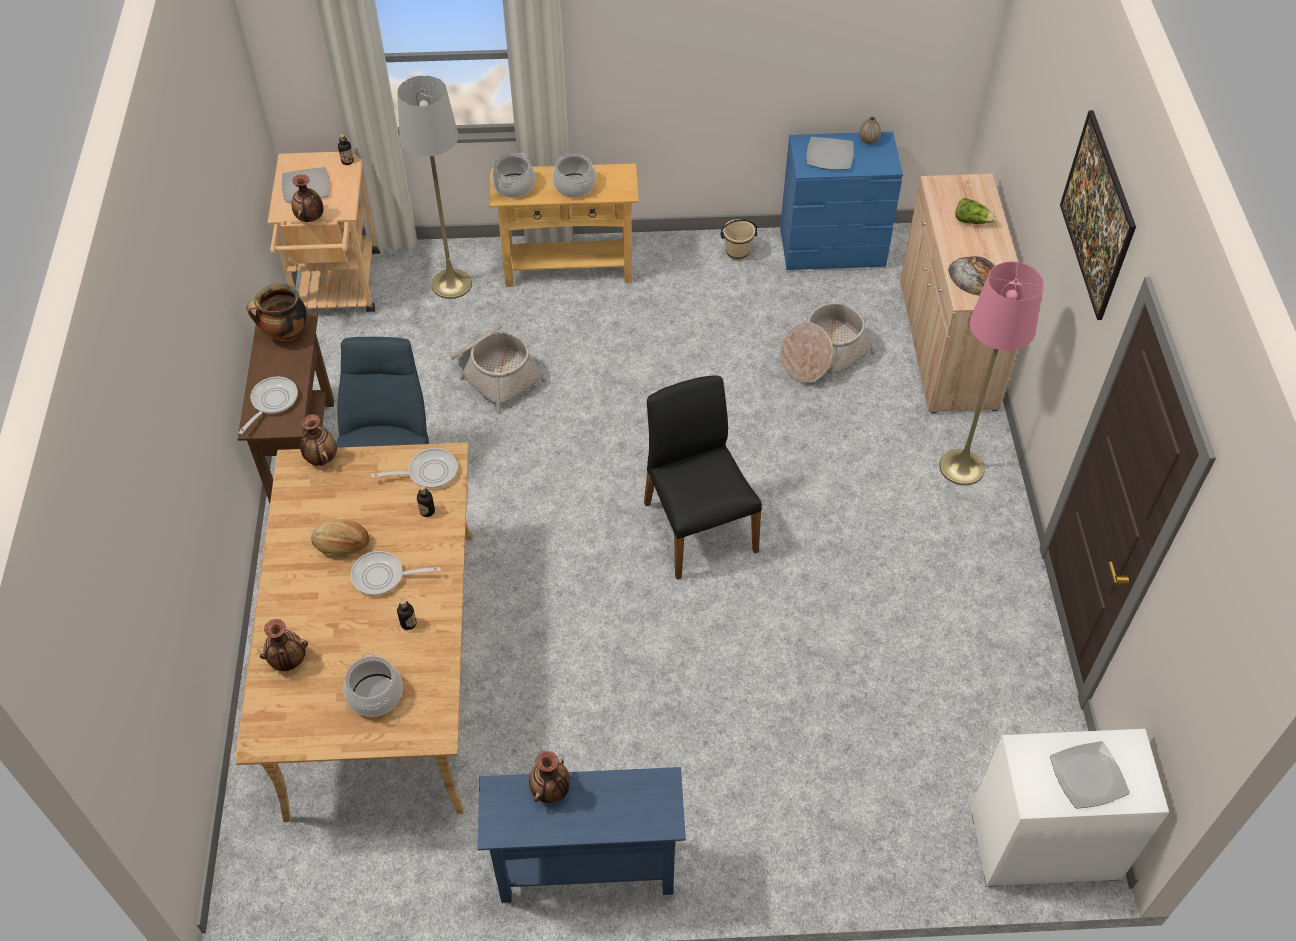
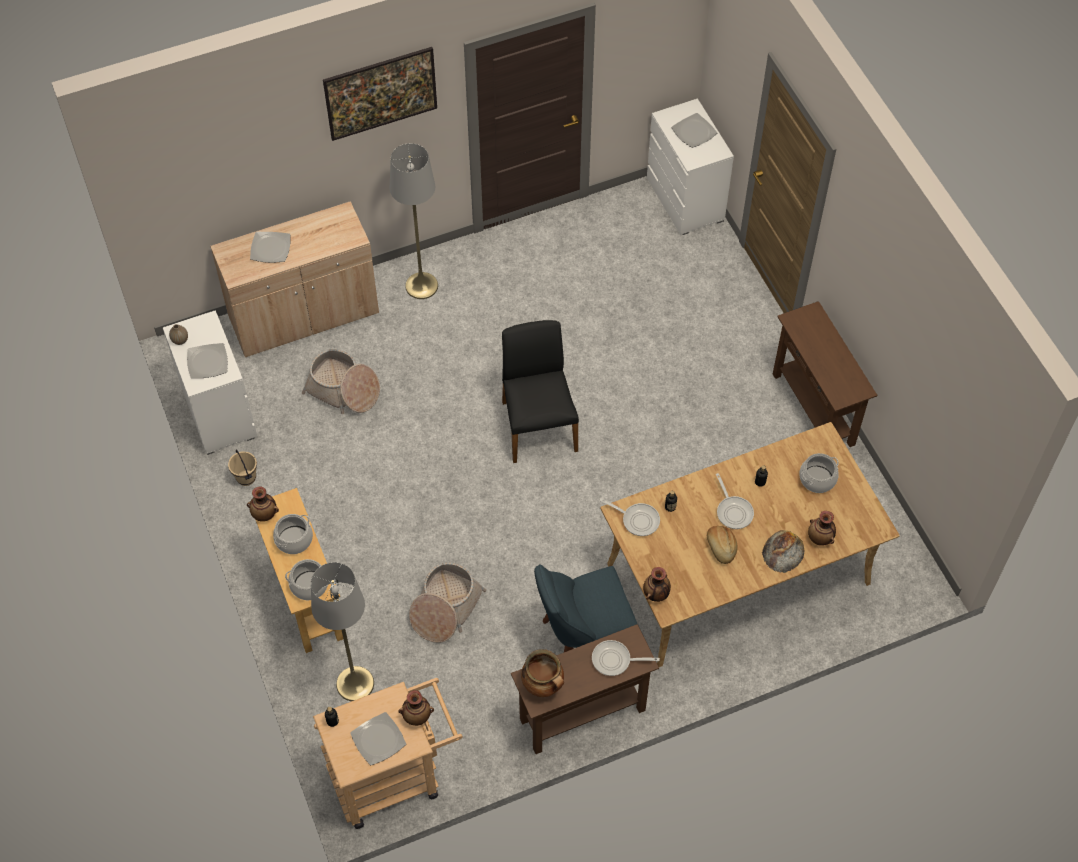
camera: 110 degrees left, 5 degrees up
frying pan [371,448,458,489] -> frying pan turned 150 degrees clockwise [600,498,660,536]
blue console table [478,767,686,903] -> brown console table [773,301,877,447]
vase [529,751,570,803] -> vase moved to [247,486,279,522]
black chair [644,375,762,580] -> black chair turned 120 degrees clockwise [502,320,579,463]
blue dresser [780,132,903,270] -> white dresser [163,310,257,455]
pink floor lamp [939,262,1044,485] -> grey floor lamp [390,143,438,299]
bread [948,256,995,296] -> bread moved to [762,530,804,573]
lettuce [955,198,996,224] -> plate [250,232,290,263]

